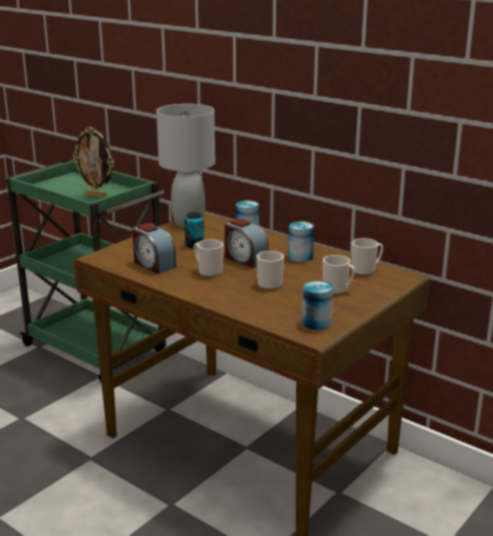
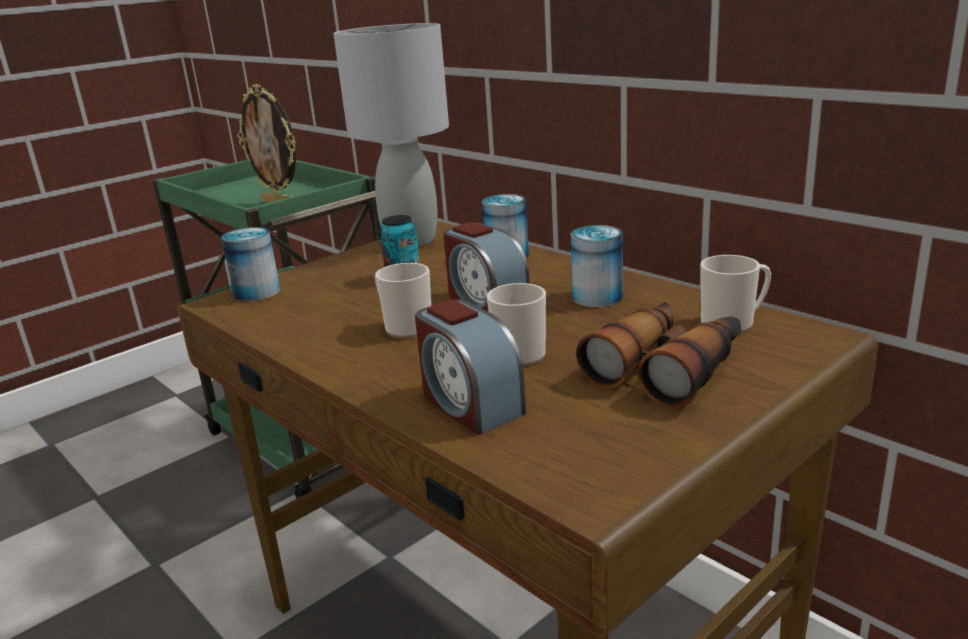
camera: 10 degrees right, 0 degrees up
alarm clock [132,223,176,274] -> alarm clock moved to [415,299,526,435]
can [302,281,334,330] -> can moved to [221,227,280,301]
mug [323,255,355,294] -> binoculars [576,302,741,408]

